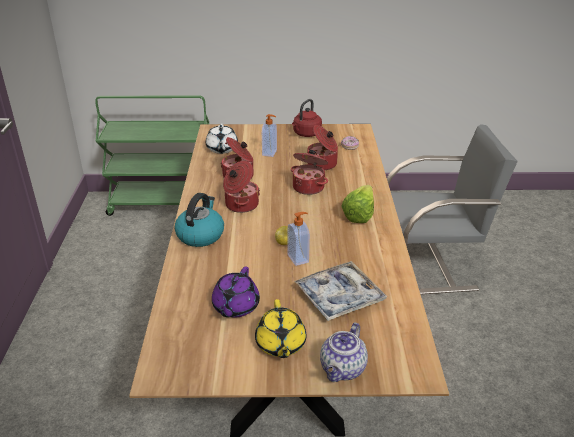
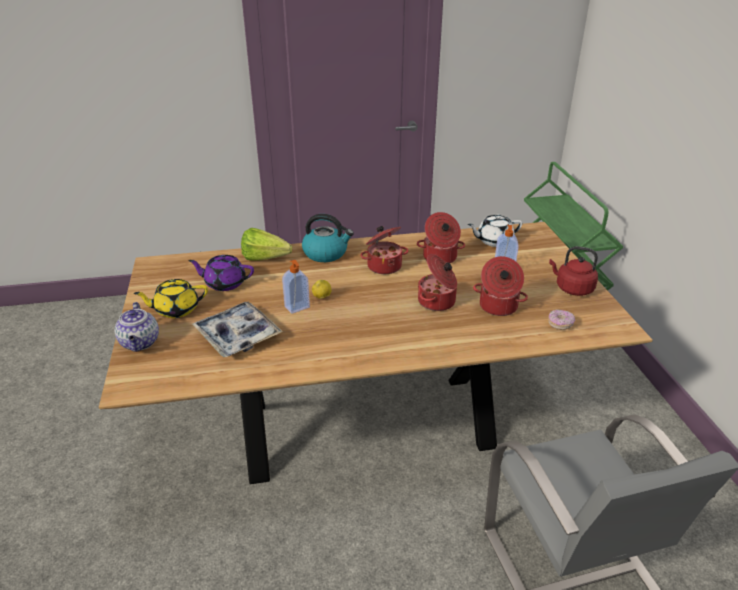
camera: 80 degrees right, 0 degrees up
teapot [320,322,368,382] -> teapot turned 120 degrees counterclockwise [115,302,159,352]
lettuce [341,185,374,223] -> lettuce moved to [241,228,292,260]

